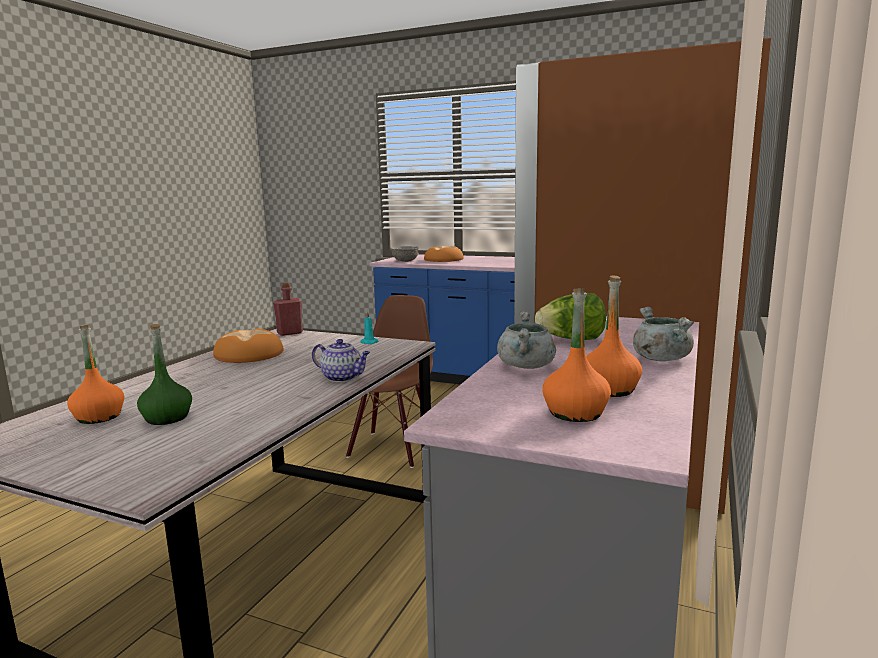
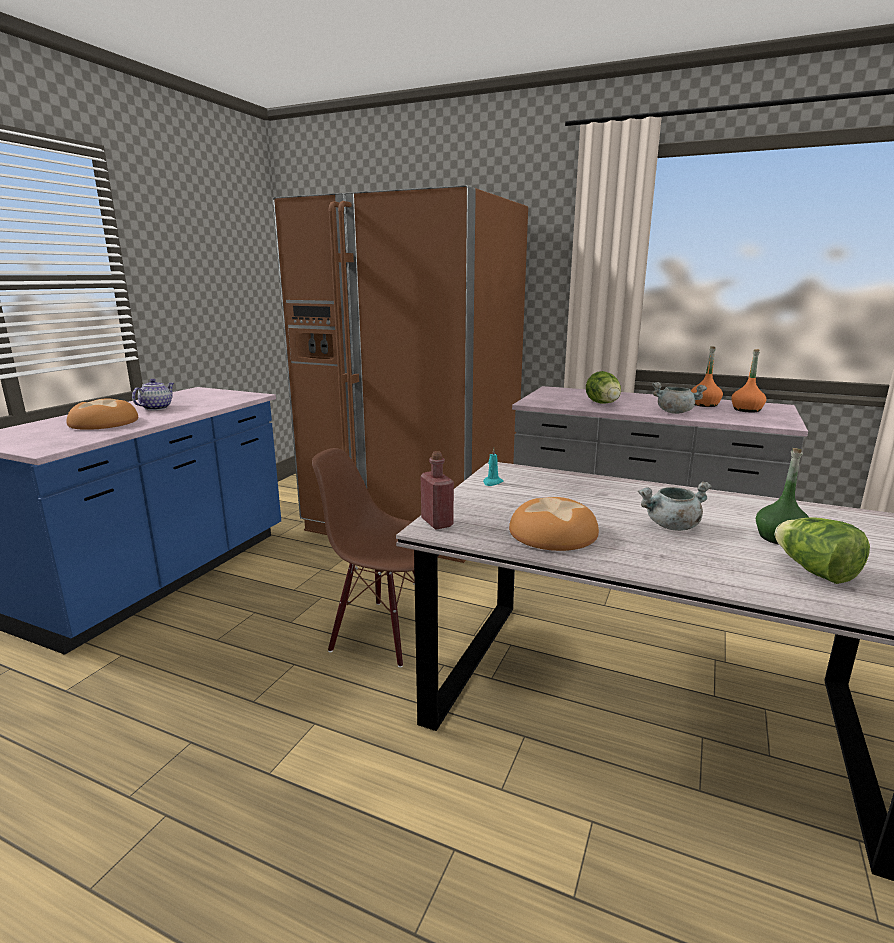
camera: 90 degrees left, 5 degrees up
orange bottle [67,325,124,424] -> lettuce [775,517,870,584]
teapot [312,339,370,382] -> teapot moved to [132,379,174,410]
grey bowl [390,246,419,262] -> none
grey cooking pot [633,307,694,361] -> grey cooking pot moved to [638,482,712,531]

